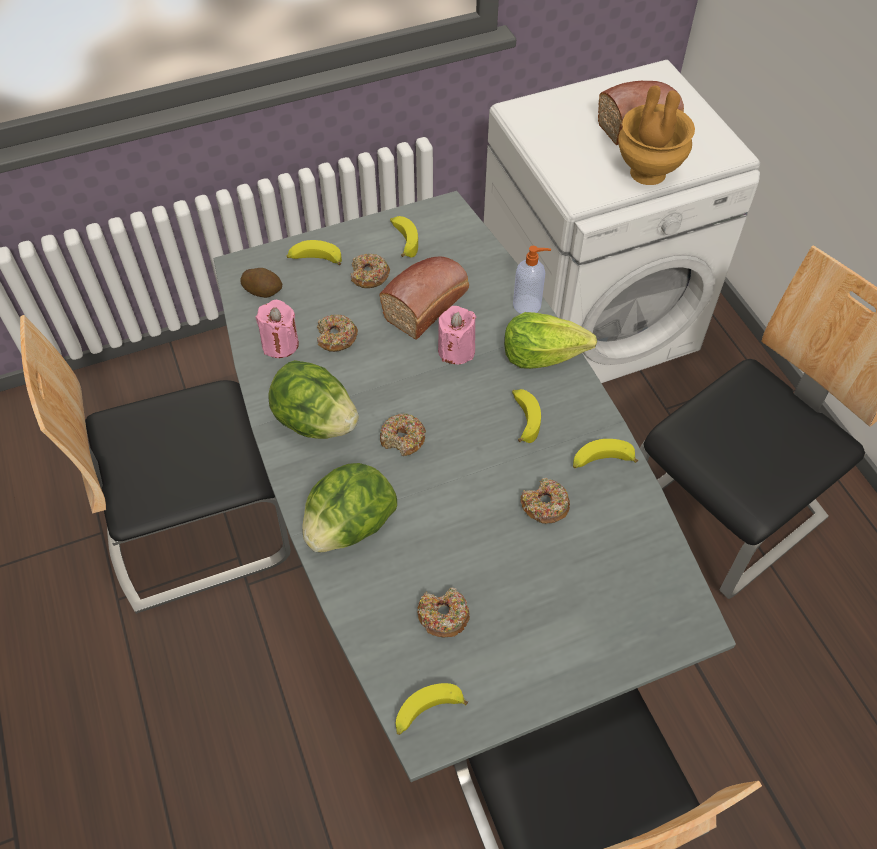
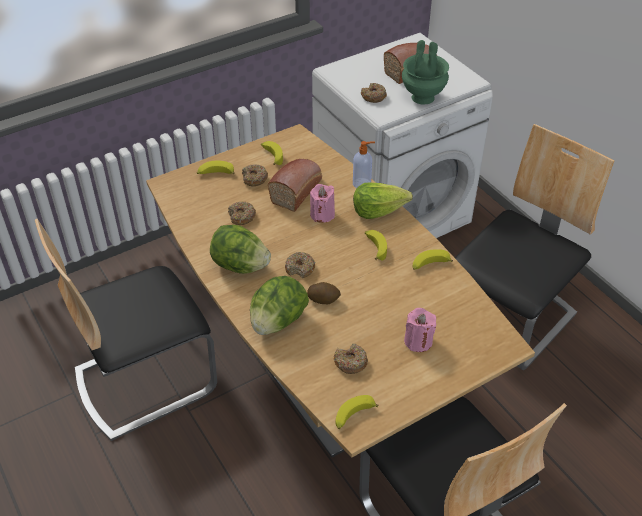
camera: 10 degrees left, 10 degrees down
grey dining table [213,191,736,782] -> brown dining table [146,124,535,458]
potato [241,268,282,298] -> potato moved to [307,282,341,304]
pink candle [255,300,299,358] -> pink candle moved to [404,308,436,352]
donut [521,478,570,524] -> donut moved to [361,83,387,103]
brown vase [618,85,695,185] -> green vase [402,40,449,105]

